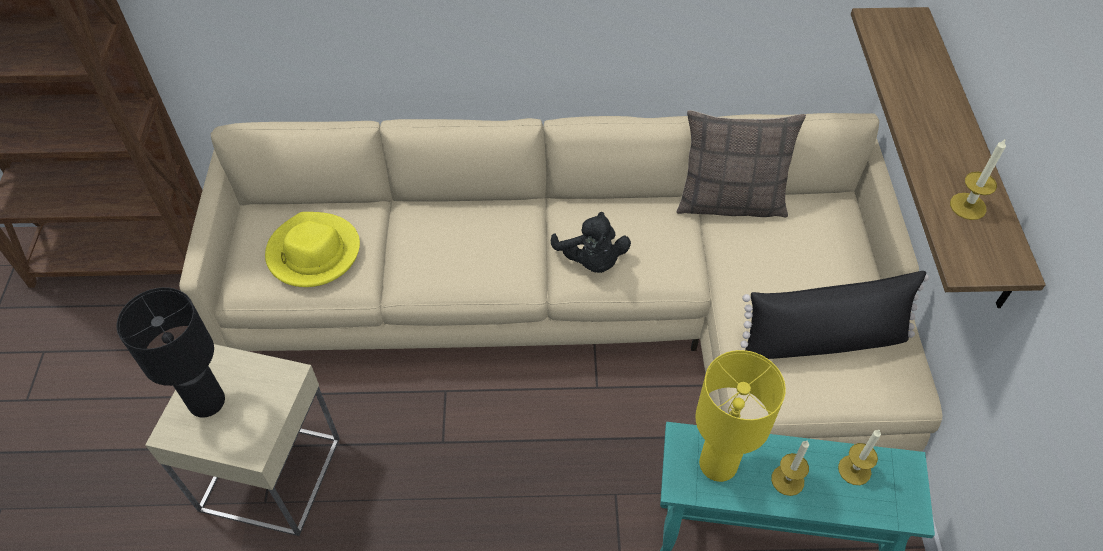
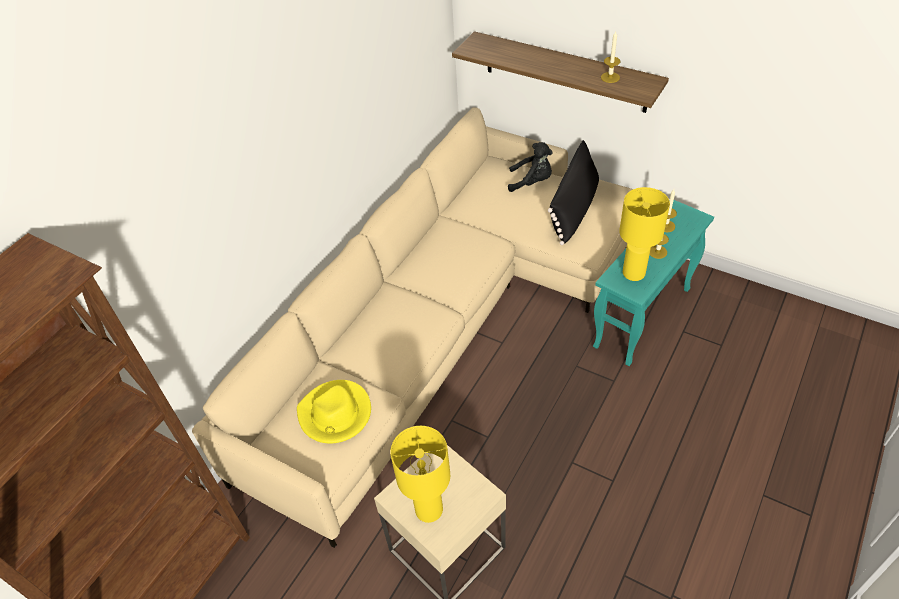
camera: 55 degrees left, 5 degrees down
black table lamp [117,287,225,417] -> yellow table lamp [390,426,450,523]
black plush toy [551,212,631,273] -> black plush toy moved to [508,142,553,192]
pillow [676,110,806,217] -> none

